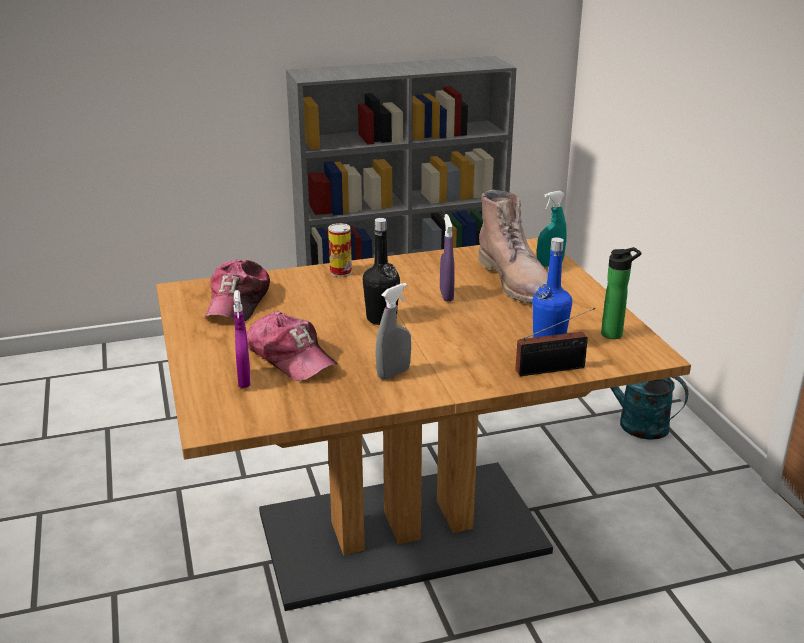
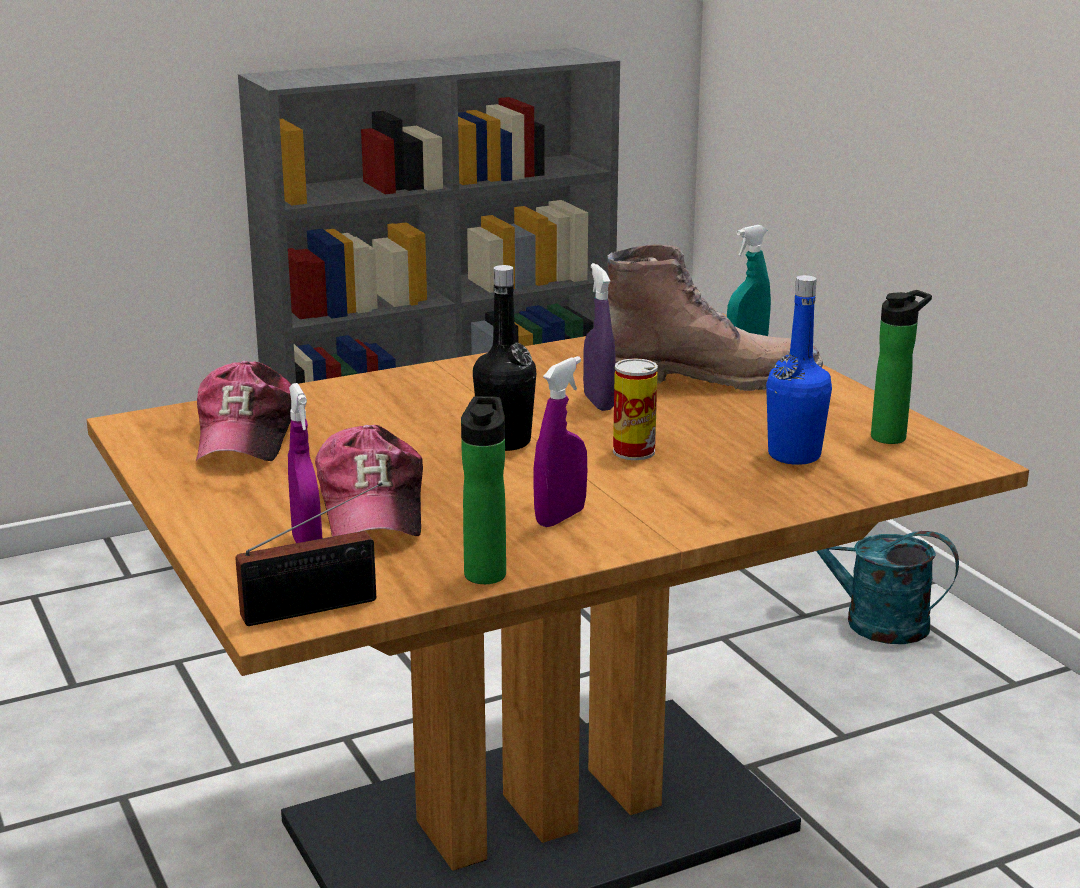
camera: 10 degrees left, 5 degrees down
cap [246,311,338,381] -> cap turned 45 degrees clockwise [315,425,423,537]
can [328,223,352,277] -> can moved to [613,358,658,460]
grey spray bottle [375,283,411,380] -> purple spray bottle [533,356,587,527]
brown boot [478,190,548,305] -> brown boot turned 60 degrees counterclockwise [607,244,823,391]
radio [516,308,595,376] -> radio moved to [235,482,383,626]
none -> bottle [461,396,506,584]

